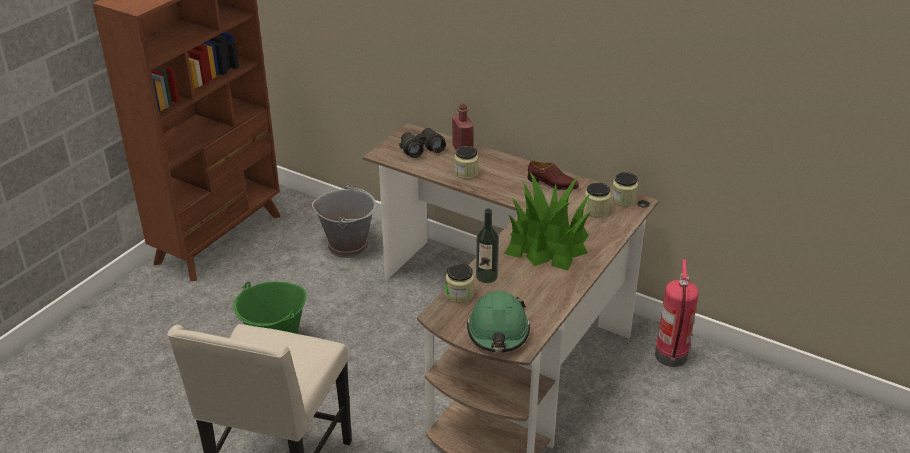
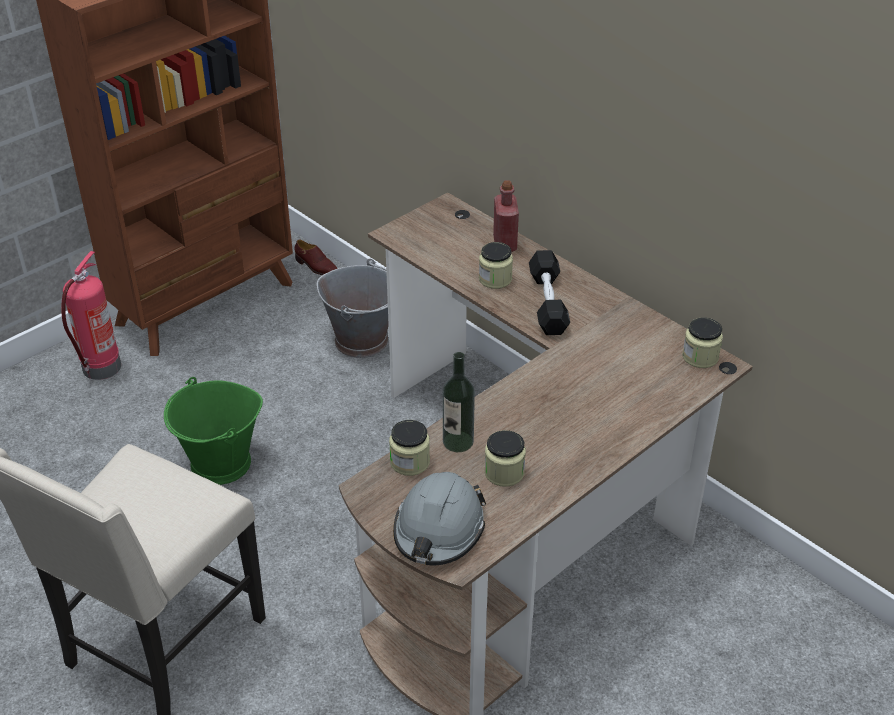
camera: 15 degrees right, 5 degrees up
black binoculars [399,128,446,158] -> none
green hard hat [467,291,530,352] -> grey hard hat [393,472,486,565]
potted plant [504,172,591,270] -> none
brown shoe [528,160,579,190] -> brown shoe moved to [294,239,338,275]
jar [584,182,611,217] -> jar moved to [484,430,526,487]
fire extinguisher [655,259,699,367] -> fire extinguisher moved to [61,251,121,380]
none -> black dumbbell [529,250,570,335]

